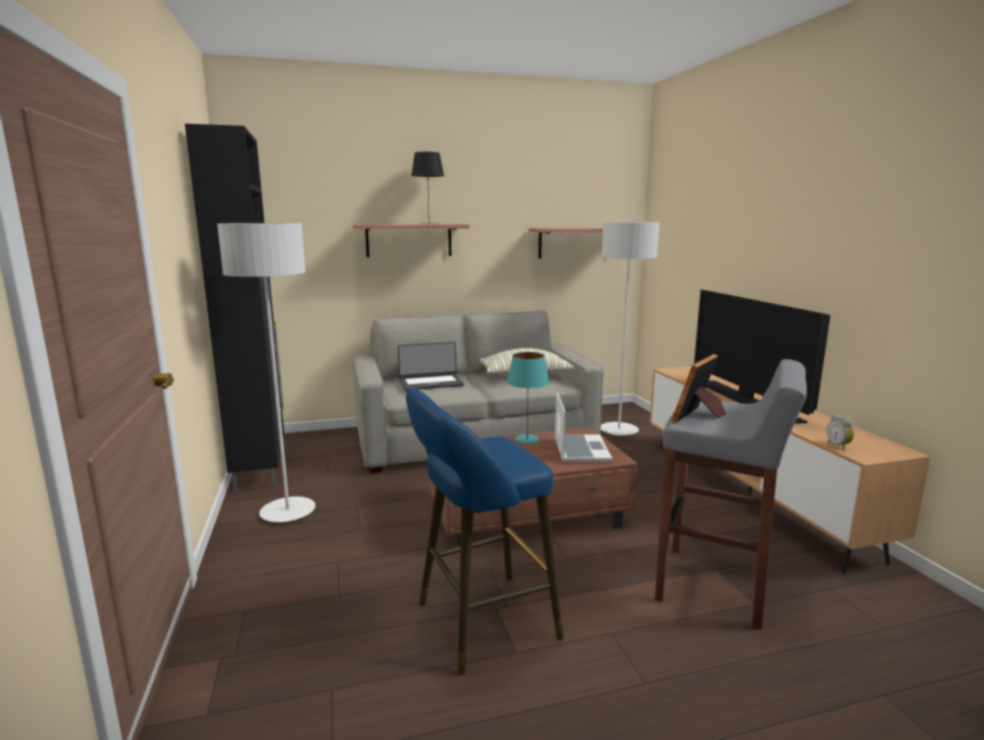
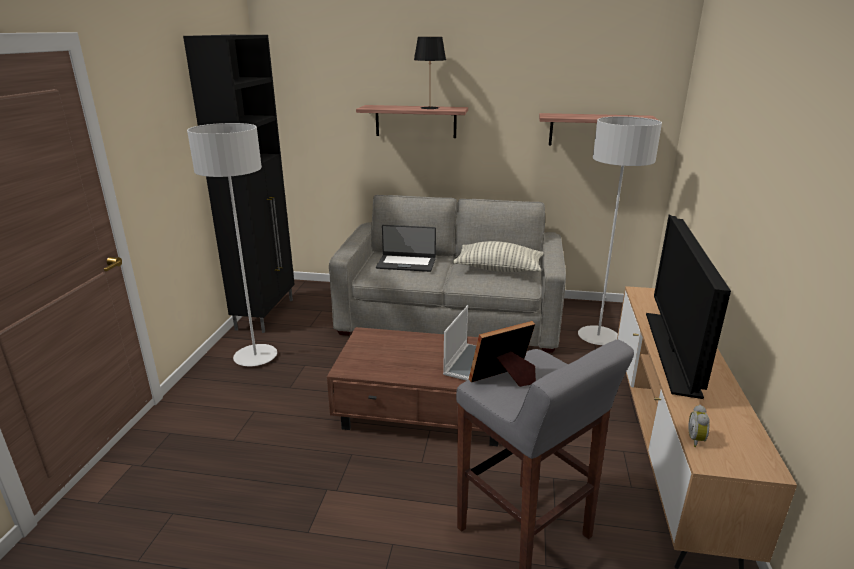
camera: 25 degrees right, 10 degrees up
blue stool [406,388,564,675] -> none
turquoise table lamp [507,352,549,443] -> none

